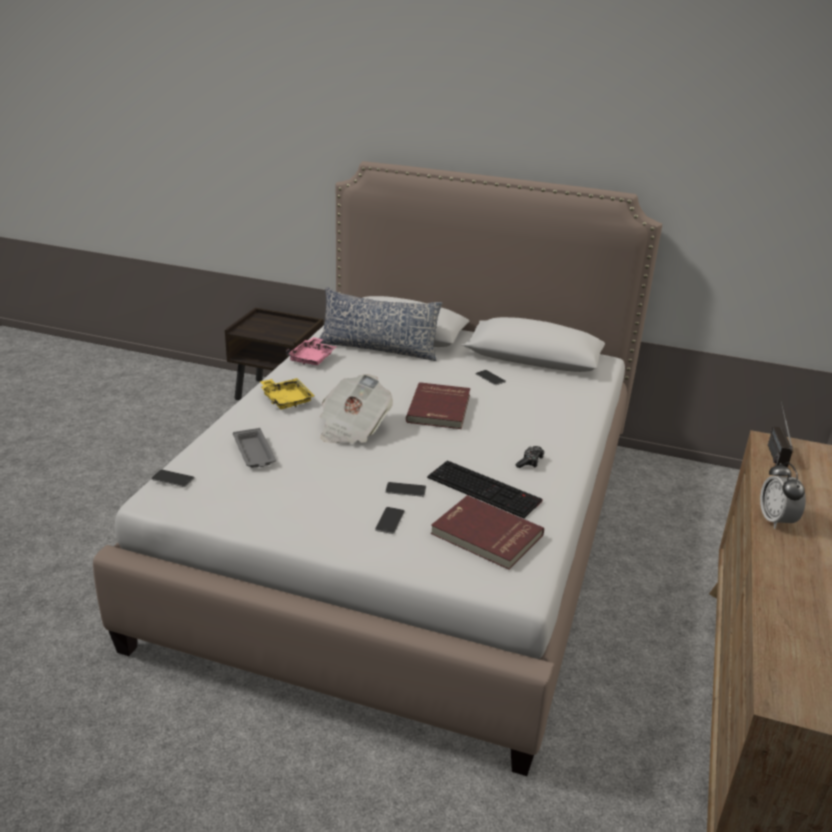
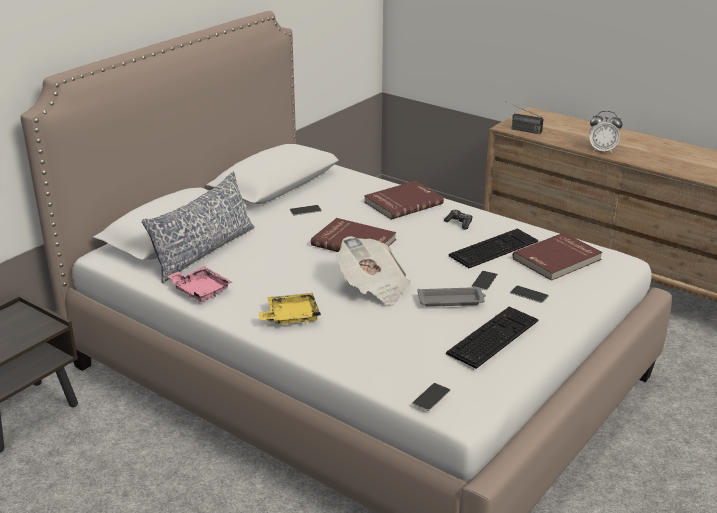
camera: 70 degrees left, 0 degrees up
grey tray [233,428,276,468] -> grey tray moved to [417,287,486,307]
none -> red book [364,181,444,220]
none -> keyboard [446,307,539,369]

